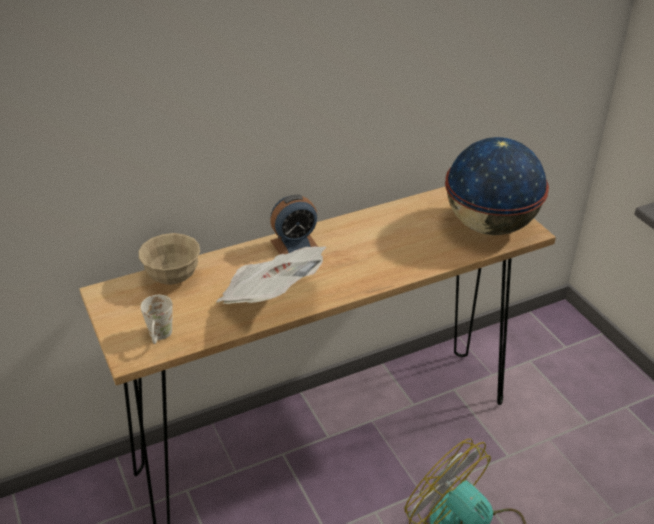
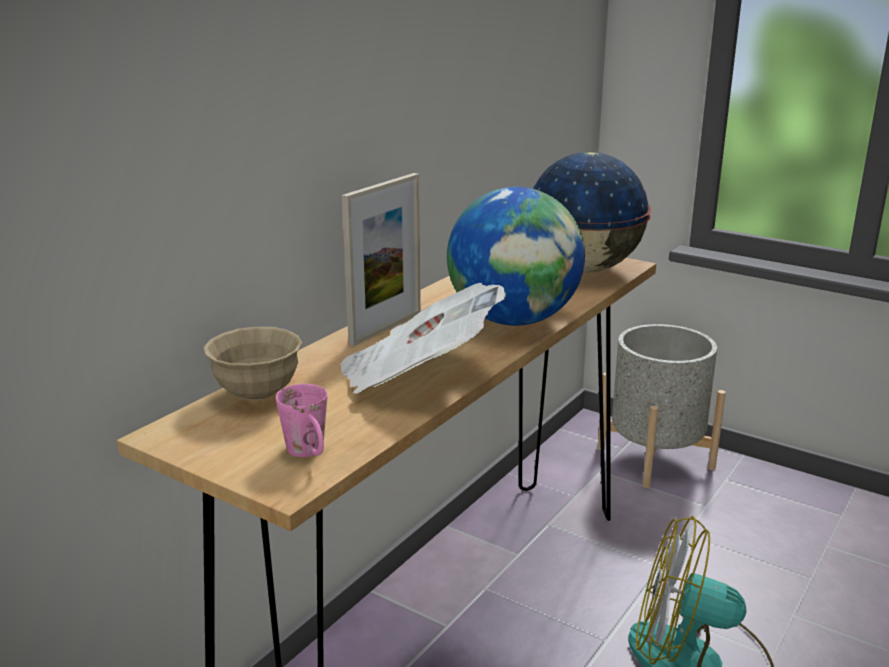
camera: 30 degrees left, 15 degrees down
white mug [140,295,173,344] -> pink mug [276,384,327,457]
alarm clock [270,195,318,255] -> picture frame [342,173,421,346]
none -> globe [447,187,585,326]
none -> grey planter [598,324,726,488]

